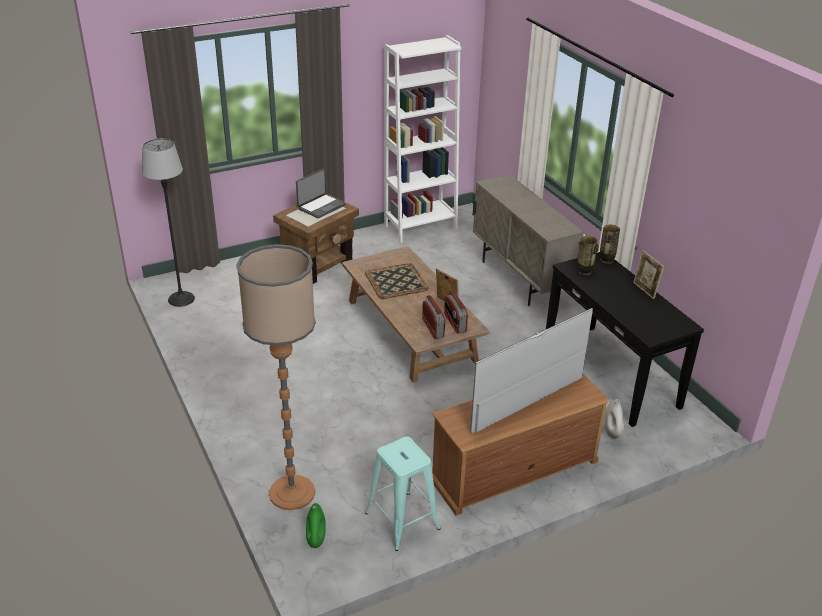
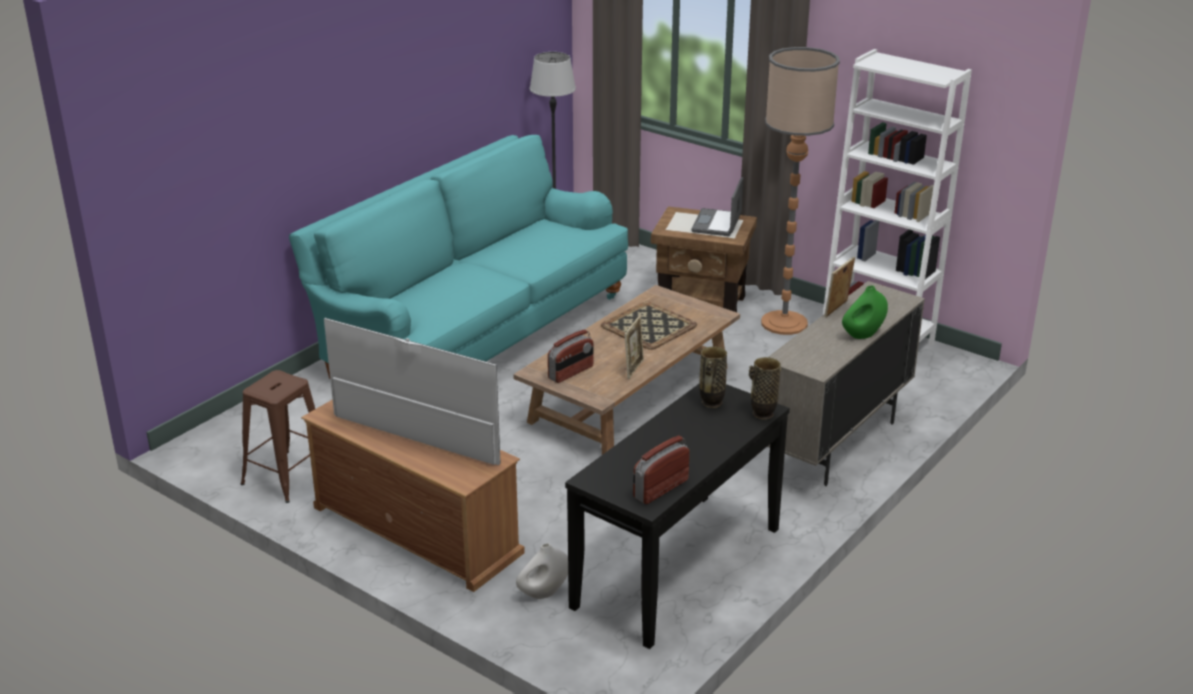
camera: 65 degrees right, 5 degrees down
floor lamp [236,244,316,510] -> floor lamp moved to [761,47,840,335]
laptop [296,168,346,219] -> laptop turned 90 degrees clockwise [691,177,744,236]
green vase [306,503,326,548] -> green vase moved to [842,286,888,339]
turquoise stool [365,436,441,551] -> brown stool [241,370,315,503]
radio [444,290,468,334] -> radio moved to [633,436,690,504]
picture frame [633,250,664,299] -> picture frame moved to [824,257,855,318]
none -> turquoise sofa [289,135,628,379]

